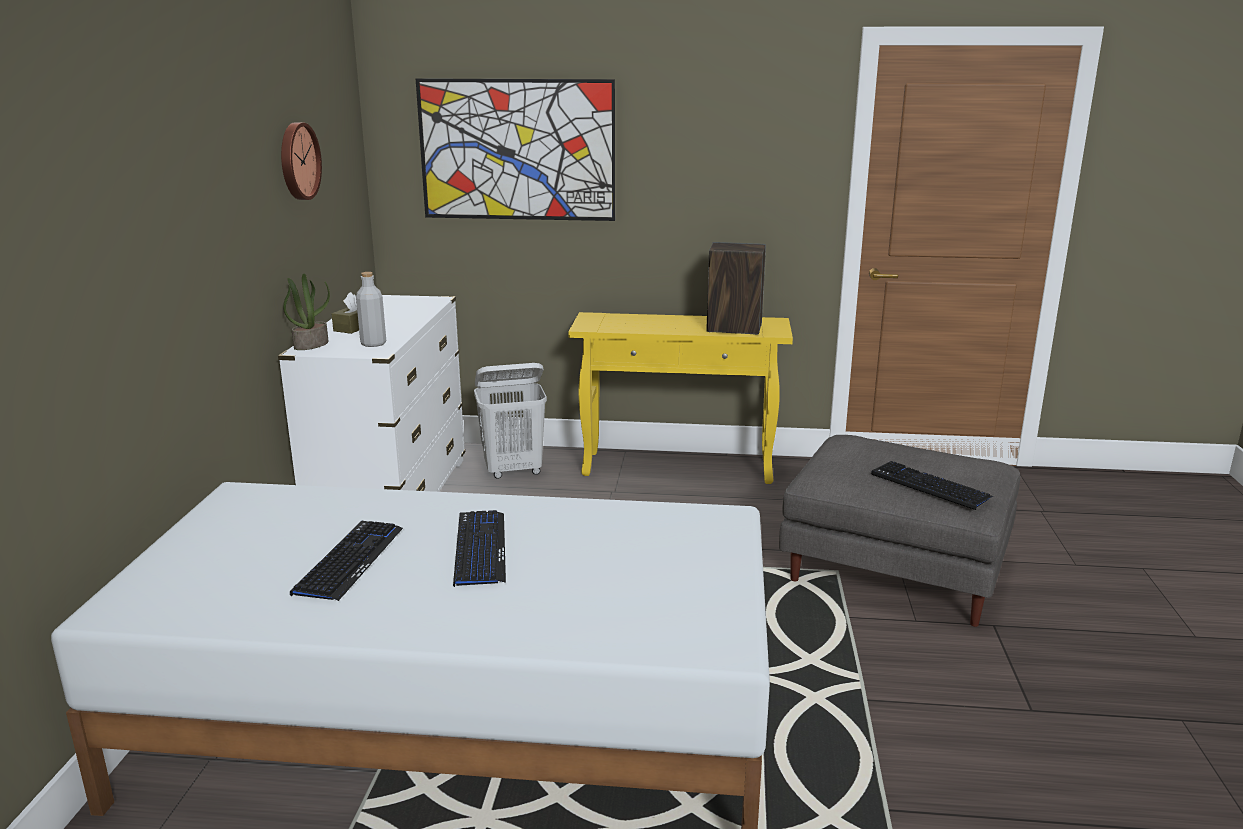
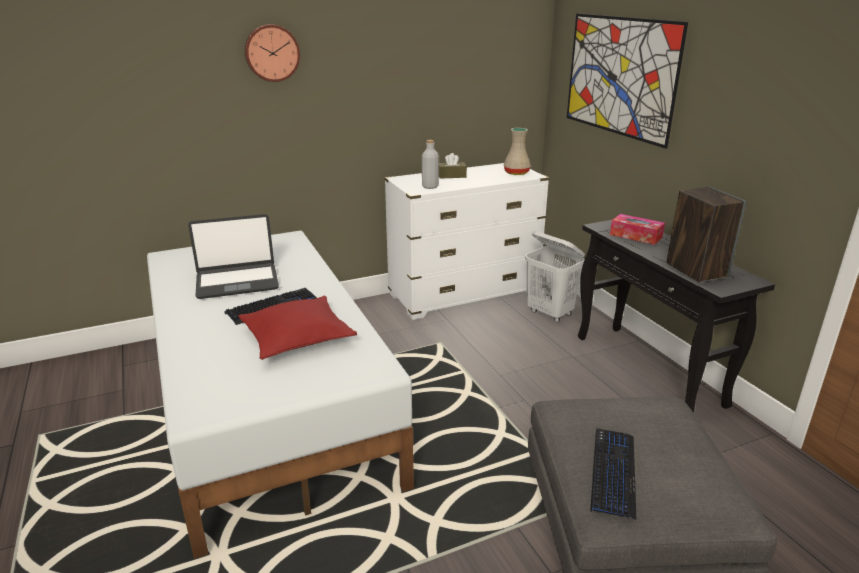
camera: 60 degrees right, 5 degrees up
wall clock [281,122,322,200] -> wall clock moved to [245,24,300,82]
potted plant [283,273,330,350] -> none
keyboard [290,521,403,601] -> laptop [188,214,279,299]
yellow console table [568,312,793,484] -> black console table [578,220,775,413]
none -> red pillow [238,296,357,360]
none -> beige vase [504,128,531,175]
none -> tissue box [610,214,665,245]

